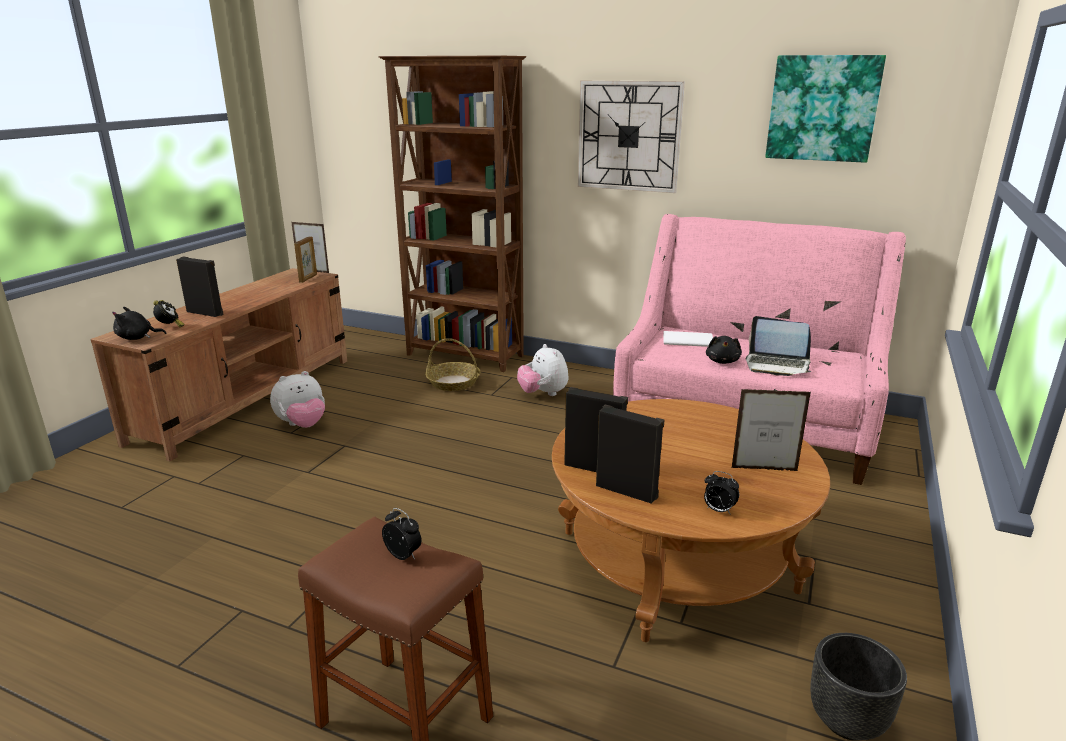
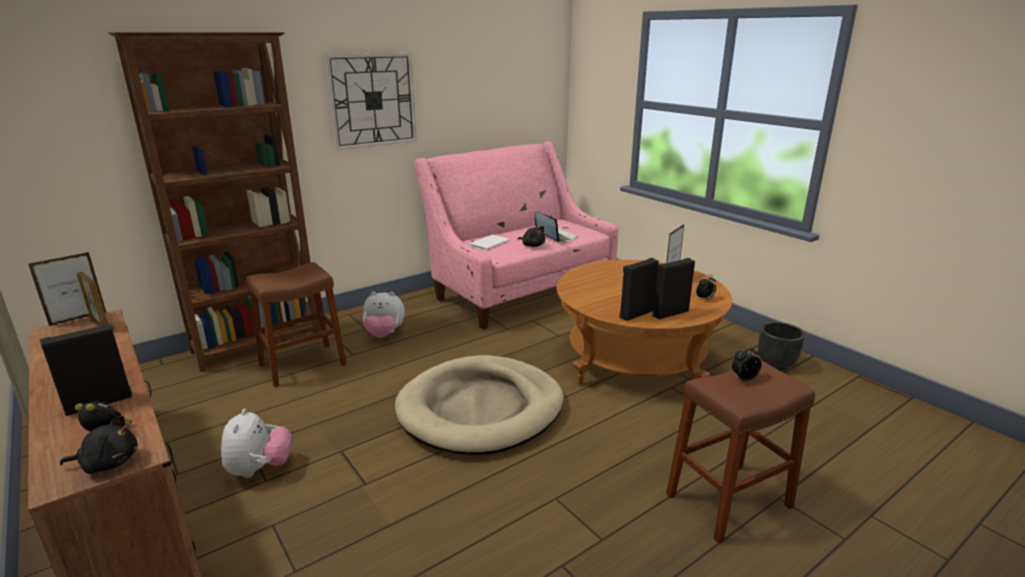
camera: 60 degrees left, 0 degrees up
black plush toy [112,307,166,340] -> black plush toy turned 120 degrees counterclockwise [60,415,138,474]
basket [425,338,480,391] -> brown stool [246,262,346,387]
laptop [746,316,812,376] -> laptop turned 90 degrees counterclockwise [535,211,577,244]
picture [765,55,886,163] -> none
none -> beige dog bed [395,355,564,455]

